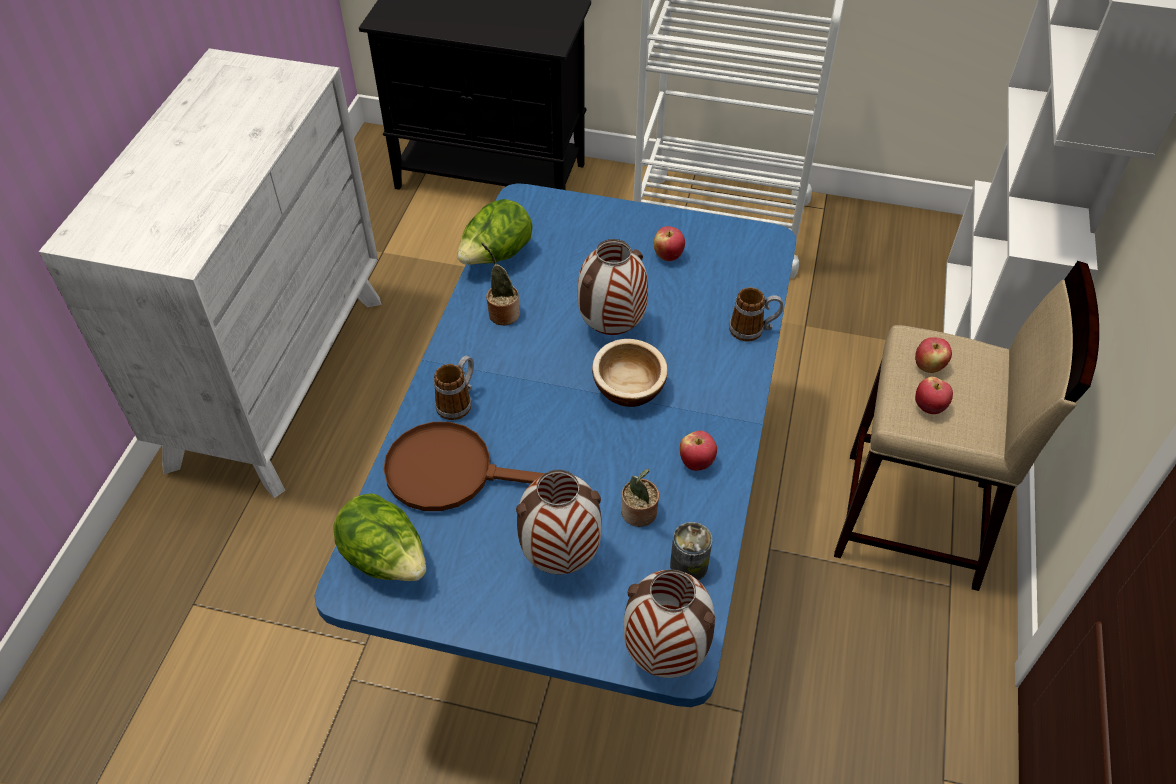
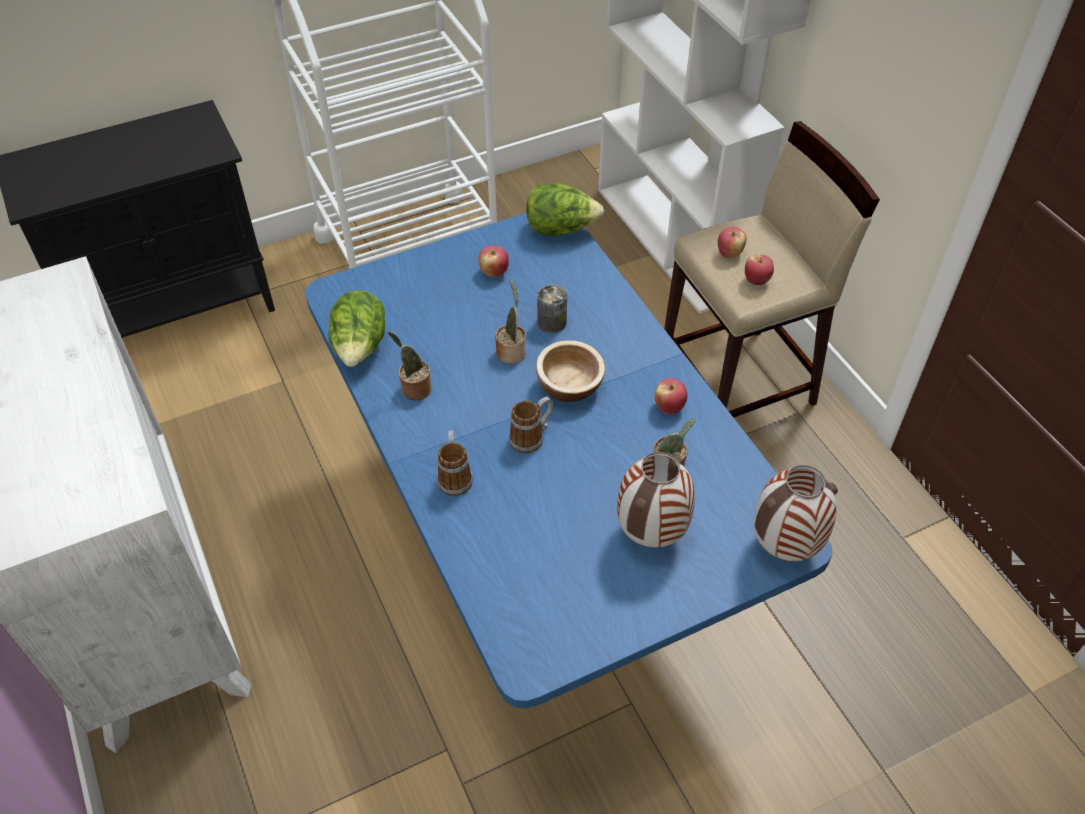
camera: 40 degrees left, 0 degrees up
lettuce [333,493,426,581] -> lettuce moved to [526,183,604,236]
brown frying pan [383,422,545,511] -> none
vase [577,239,648,335] -> potted plant [495,280,526,364]
can [670,522,712,580] -> can moved to [537,285,567,333]
mug [729,287,783,341] -> mug moved to [509,397,553,453]

